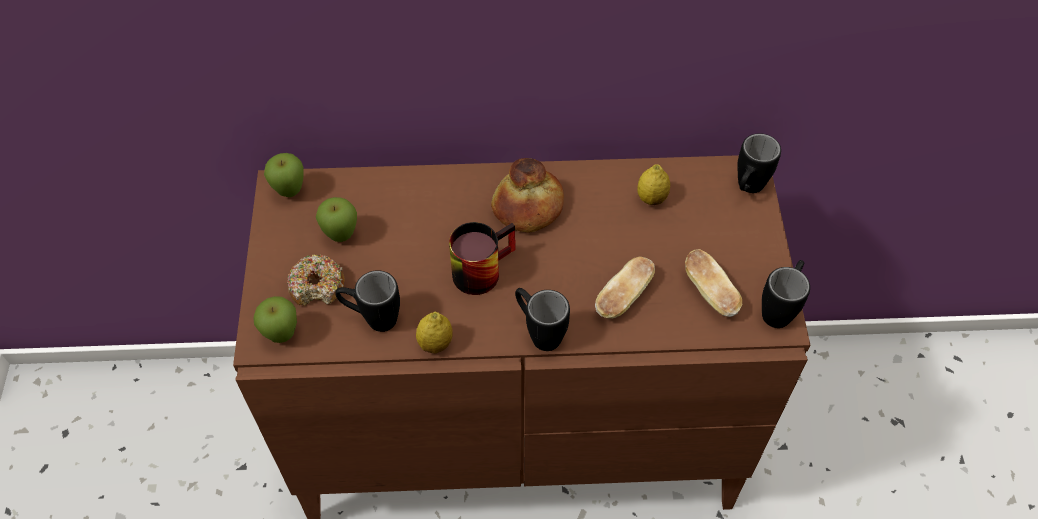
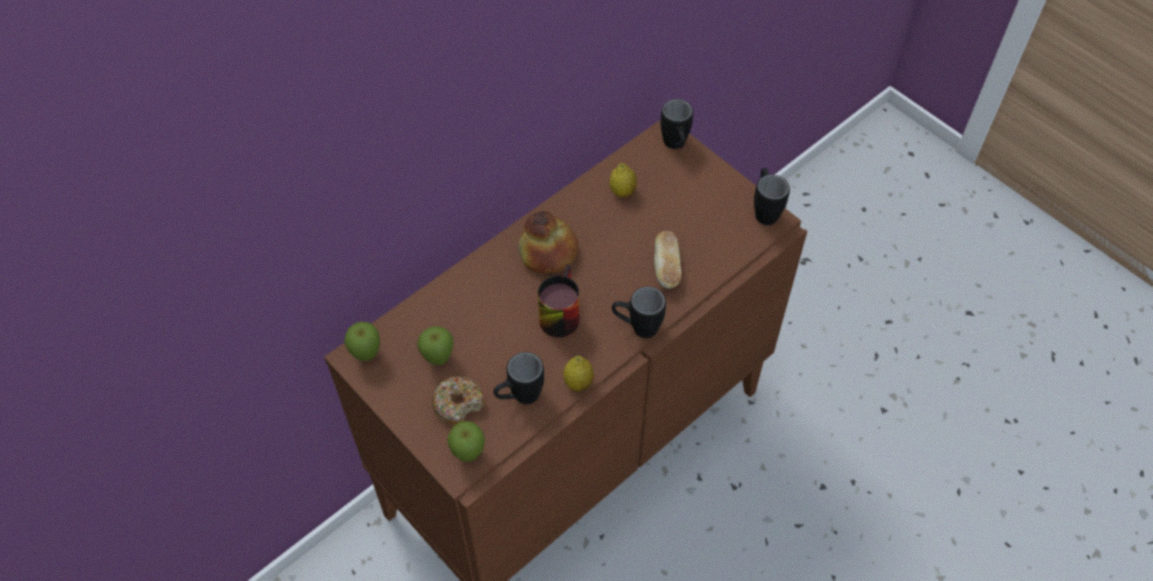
camera: 40 degrees left, 0 degrees up
bread [685,249,742,317] -> none

